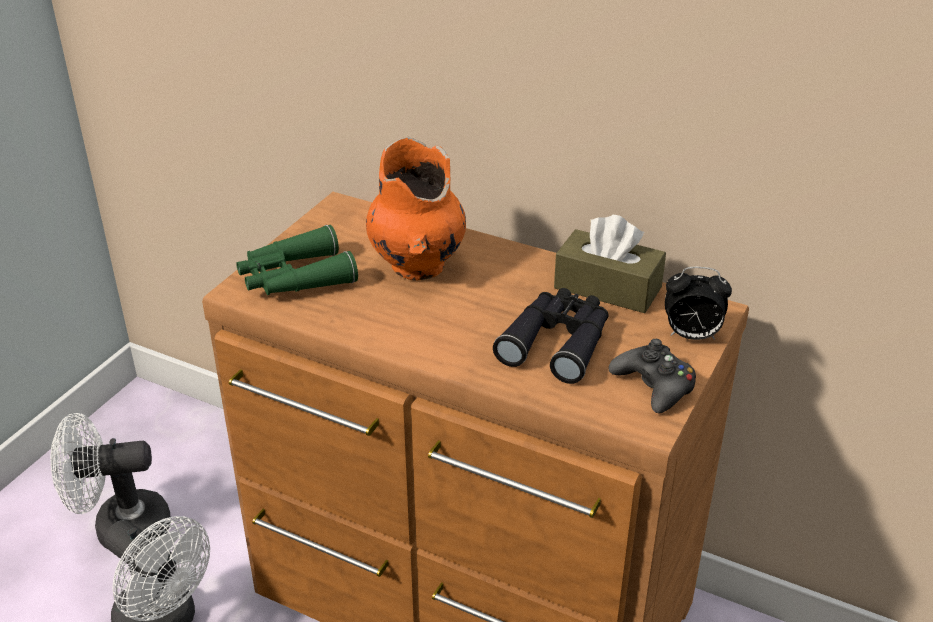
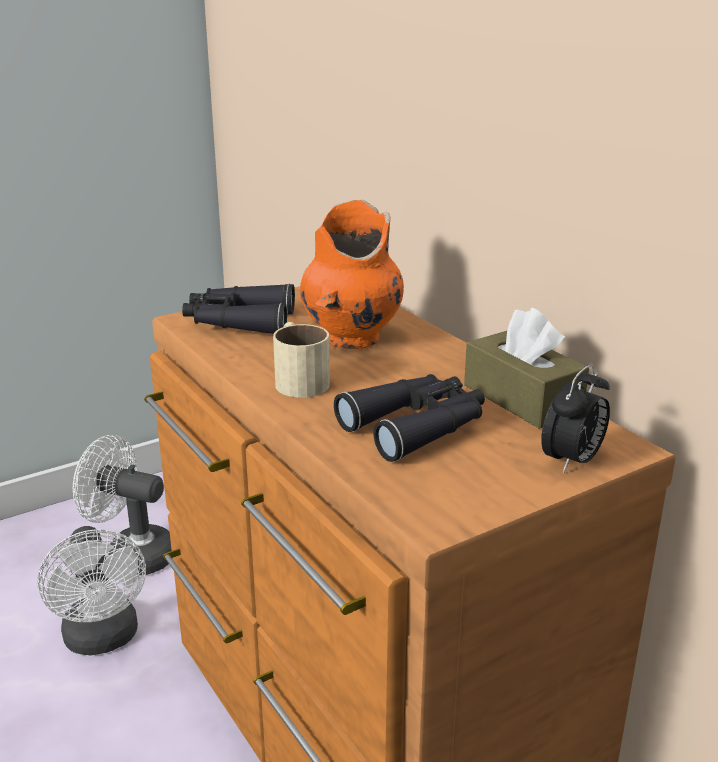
camera: 30 degrees right, 10 degrees down
green binoculars [236,225,358,295] -> black binoculars [182,283,295,334]
black game controller [609,339,696,414] -> none
alarm clock [665,267,732,340] -> alarm clock turned 90 degrees counterclockwise [541,364,610,473]
none -> beige mug [273,322,330,398]

